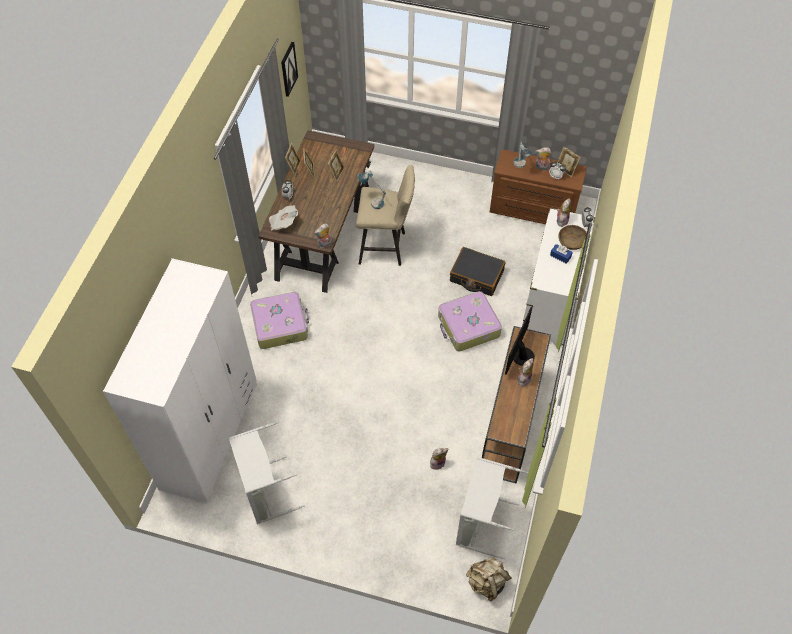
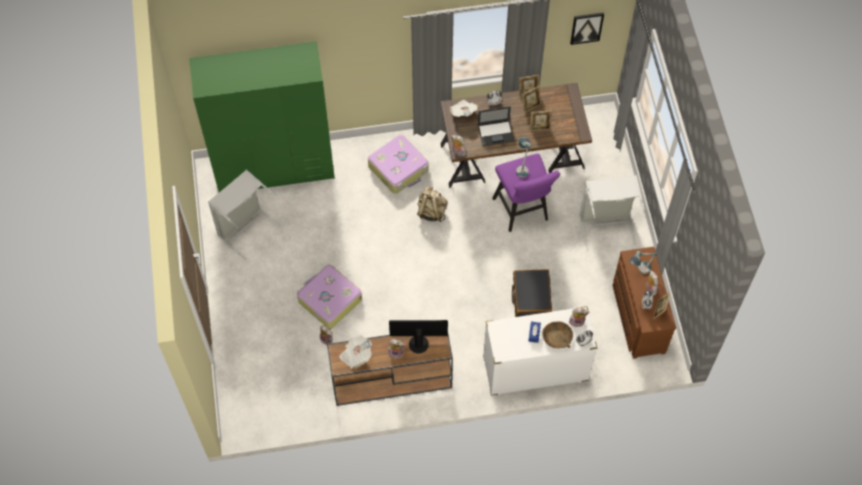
camera: 65 degrees right, 5 degrees up
white wardrobe [103,258,257,504] -> green wardrobe [189,41,335,192]
beige stool [356,165,415,266] -> purple stool [492,153,560,232]
suitcase [438,291,502,352] -> suitcase moved to [297,265,362,329]
grey laundry basket [456,457,529,559] -> grey laundry basket moved to [579,175,645,251]
beige backpack [466,557,511,601] -> beige backpack moved to [417,186,448,222]
none -> newspaper [339,335,372,369]
none -> laptop [478,106,514,146]

